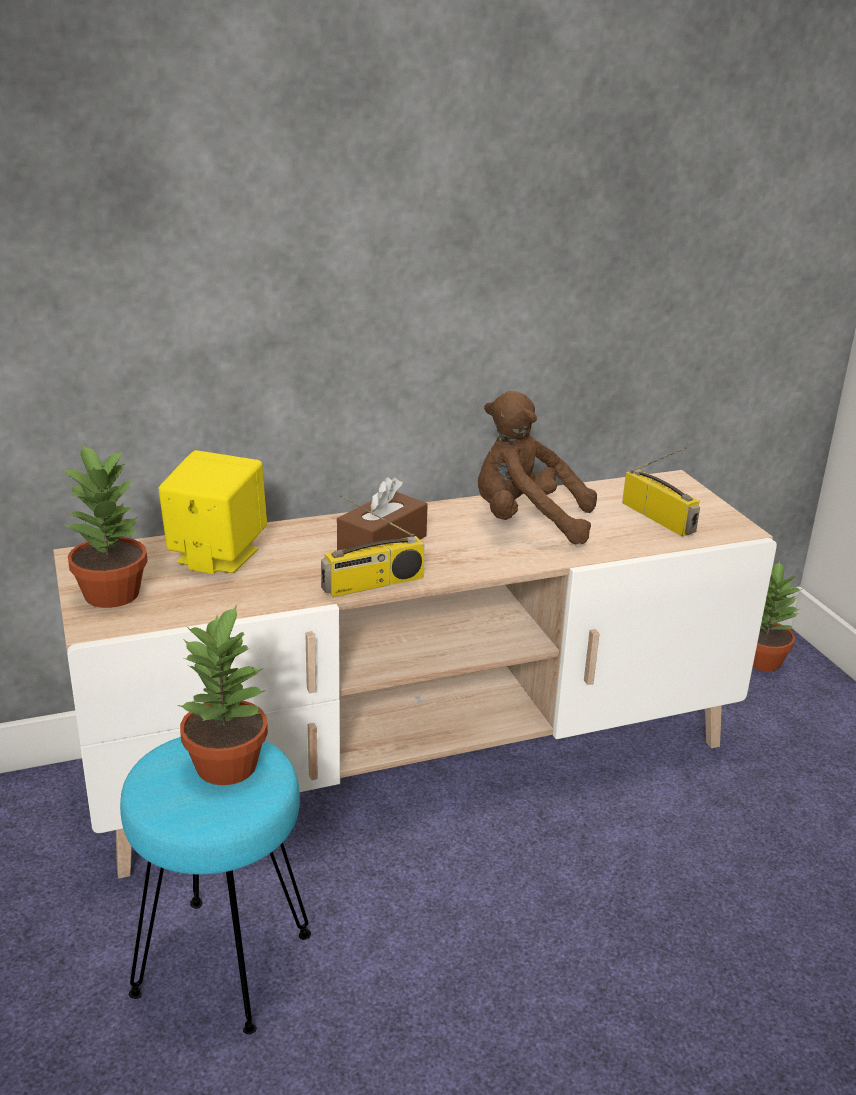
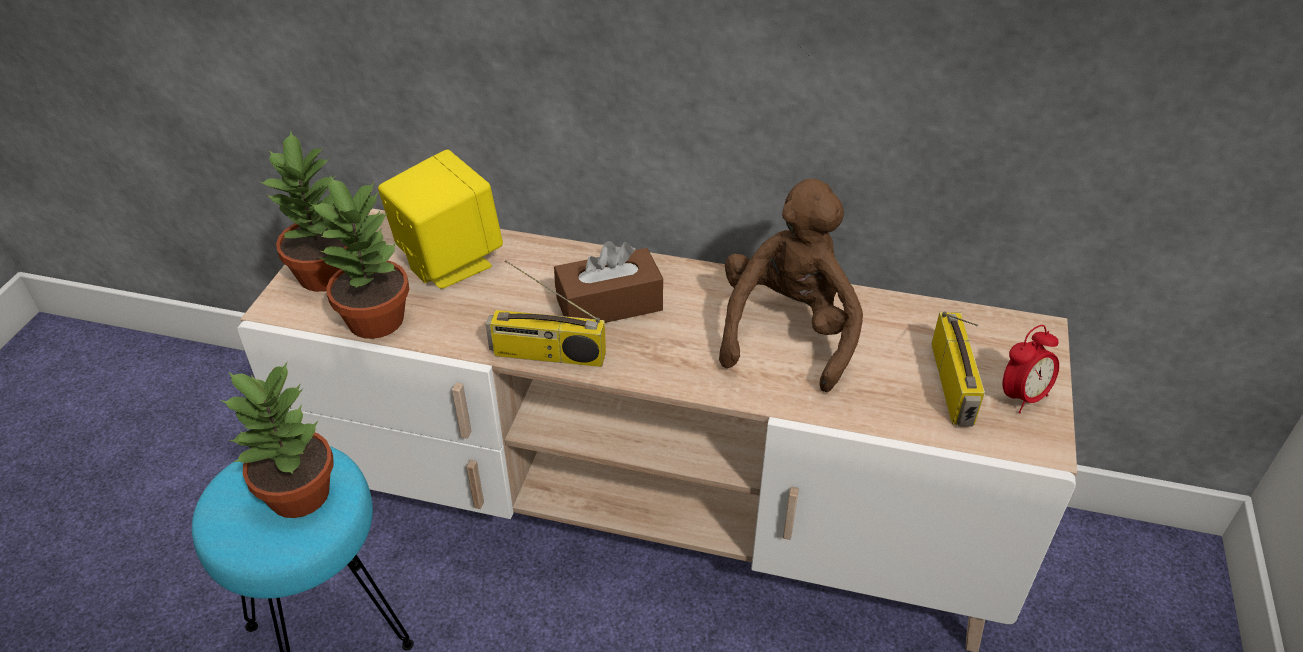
camera: 35 degrees right, 15 degrees up
brown plush toy [478,391,597,544] -> brown plush toy turned 60 degrees clockwise [719,179,863,392]
potted plant [753,560,803,671] -> potted plant moved to [311,176,409,339]
none -> alarm clock [1002,325,1059,413]

